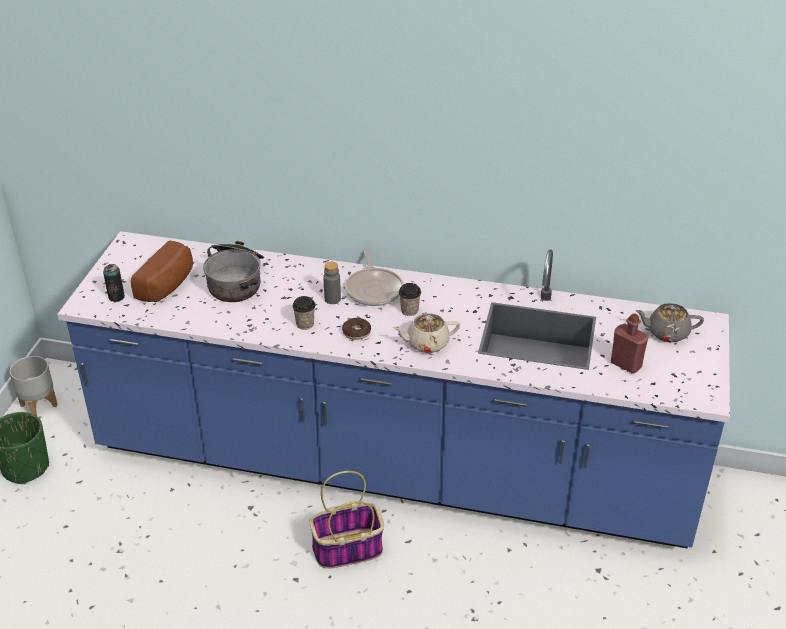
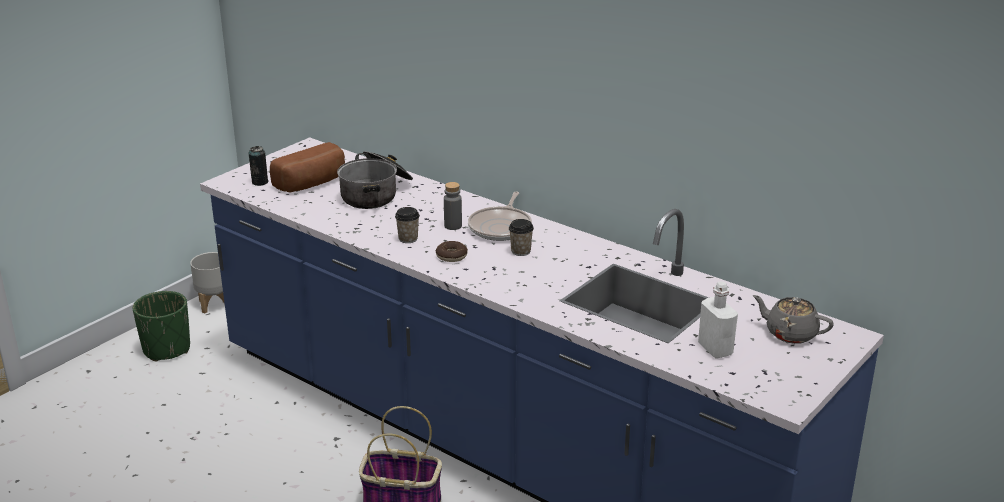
camera: 25 degrees right, 10 degrees down
beige teapot [393,313,460,353] -> none
red bottle [611,313,648,373] -> white bottle [698,281,738,359]

